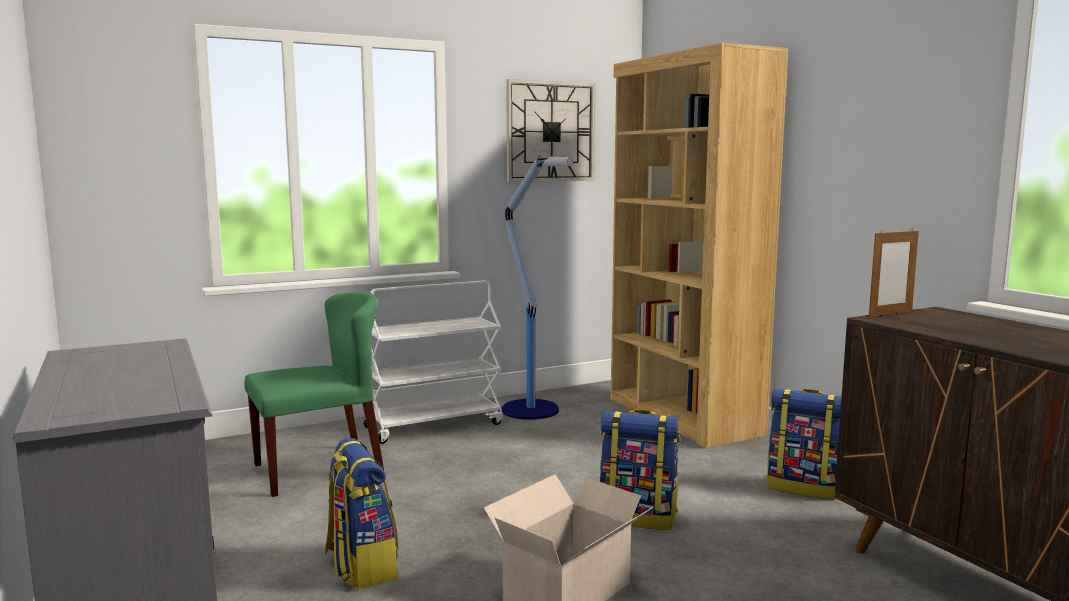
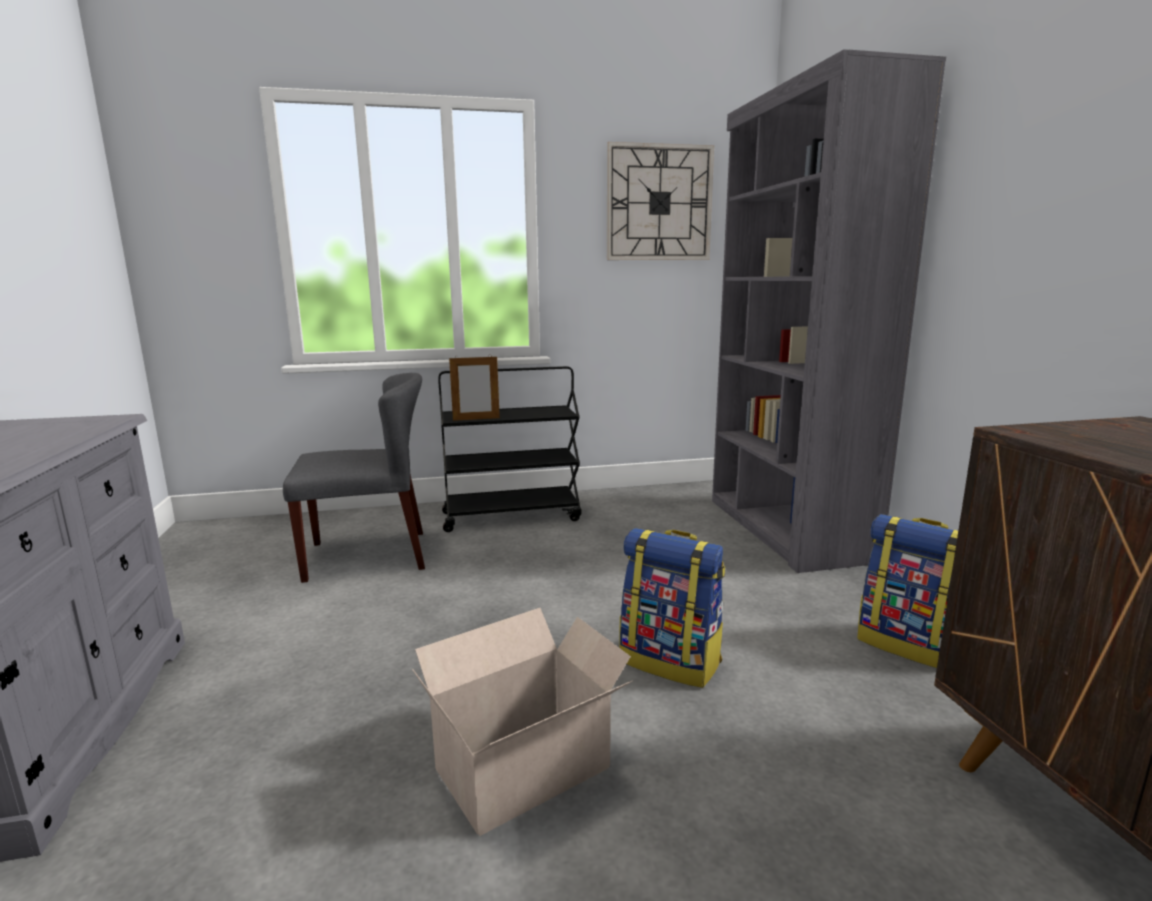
camera: 15 degrees right, 5 degrees up
green chair [244,292,384,497] -> grey chair [283,373,425,583]
backpack [325,438,399,589] -> none
white cart [364,281,503,444] -> black cart [438,366,582,532]
floor lamp [501,155,573,420] -> none
brown bookcase [611,43,788,448] -> grey bookcase [712,49,946,573]
picture frame [869,228,919,317] -> picture frame moved to [449,356,500,421]

